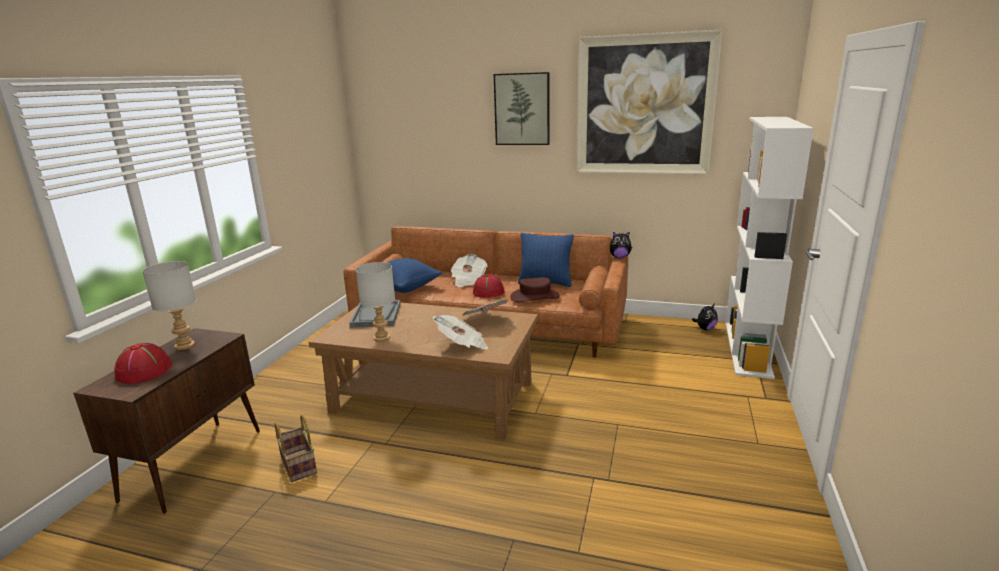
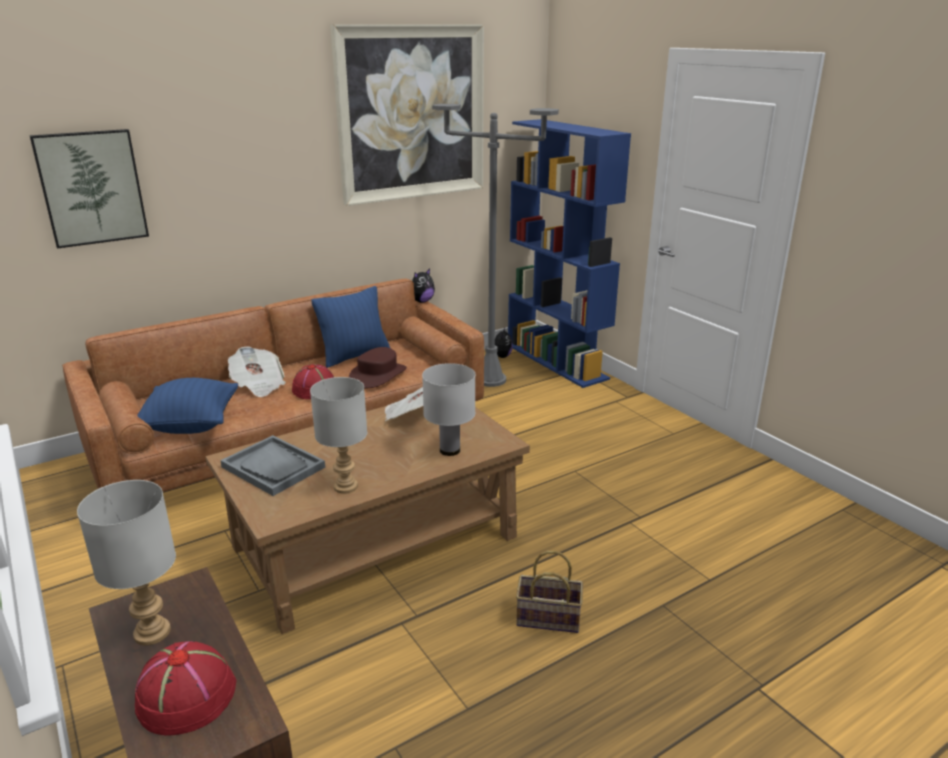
camera: 50 degrees left, 5 degrees up
basket [275,414,317,482] -> basket moved to [516,551,583,633]
newspaper [433,315,488,349] -> white table lamp [422,363,475,456]
picture [494,72,550,145] -> picture moved to [30,129,149,249]
white bookcase [726,117,814,379] -> blue bookcase [508,119,631,388]
none -> grey floor lamp [432,104,559,387]

